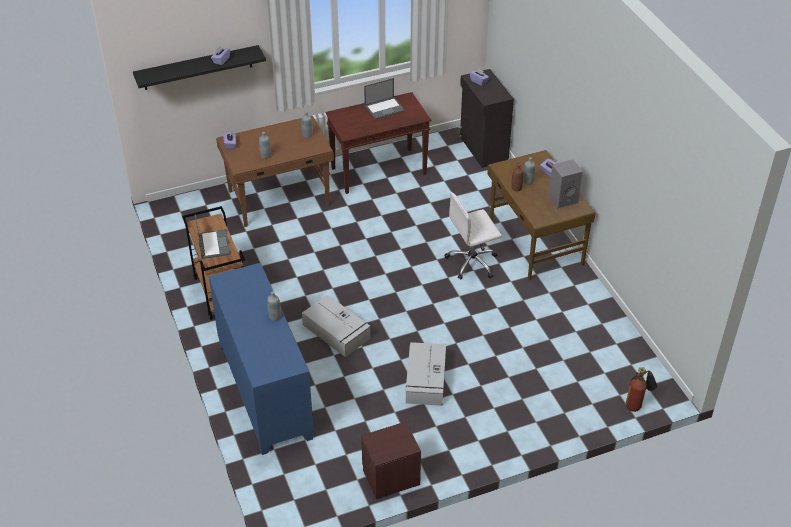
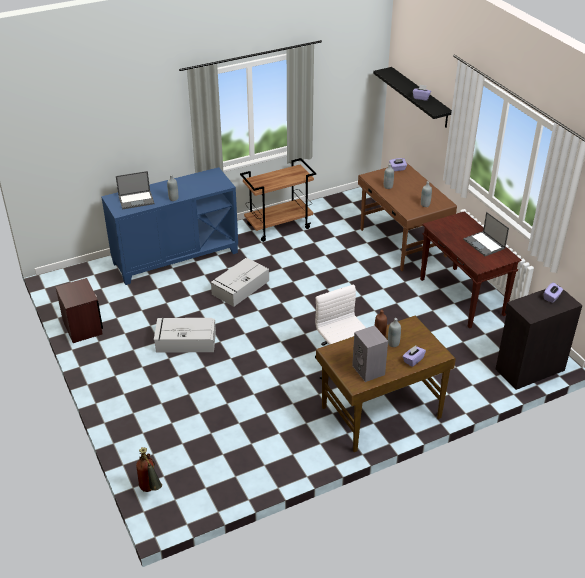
camera: 85 degrees right, 5 degrees down
laptop [195,214,231,259] -> laptop moved to [116,171,155,209]

